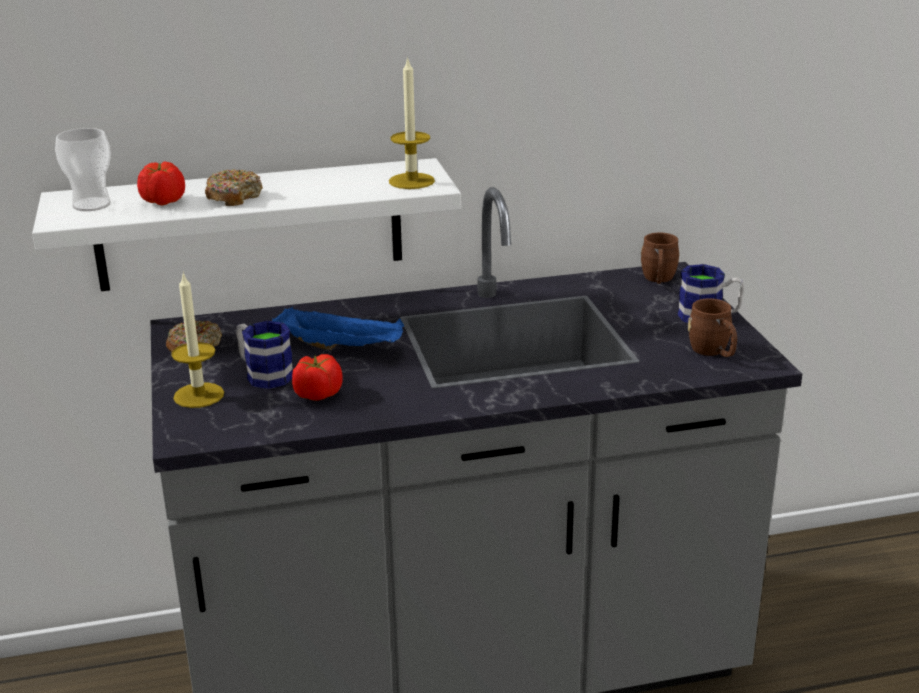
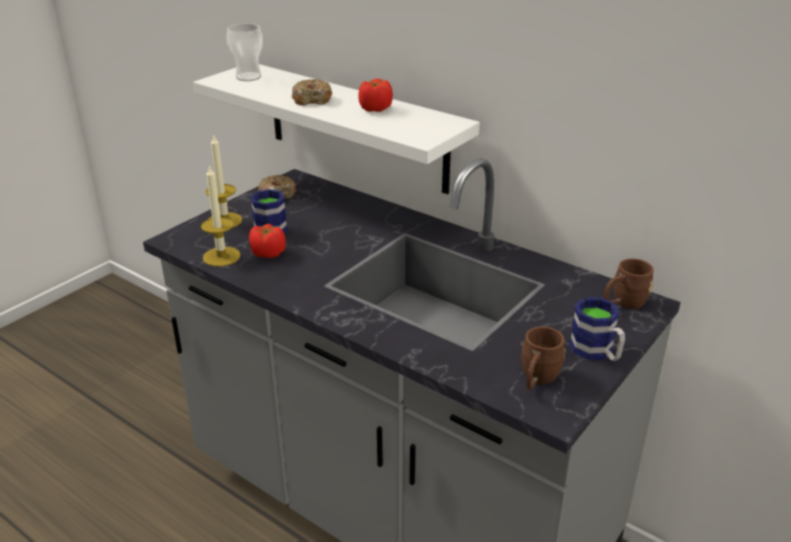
camera: 50 degrees right, 5 degrees up
tomato [137,162,185,205] -> tomato moved to [358,79,393,112]
blue tray [272,307,404,350] -> none
candle [389,57,435,189] -> candle moved to [201,164,241,266]

